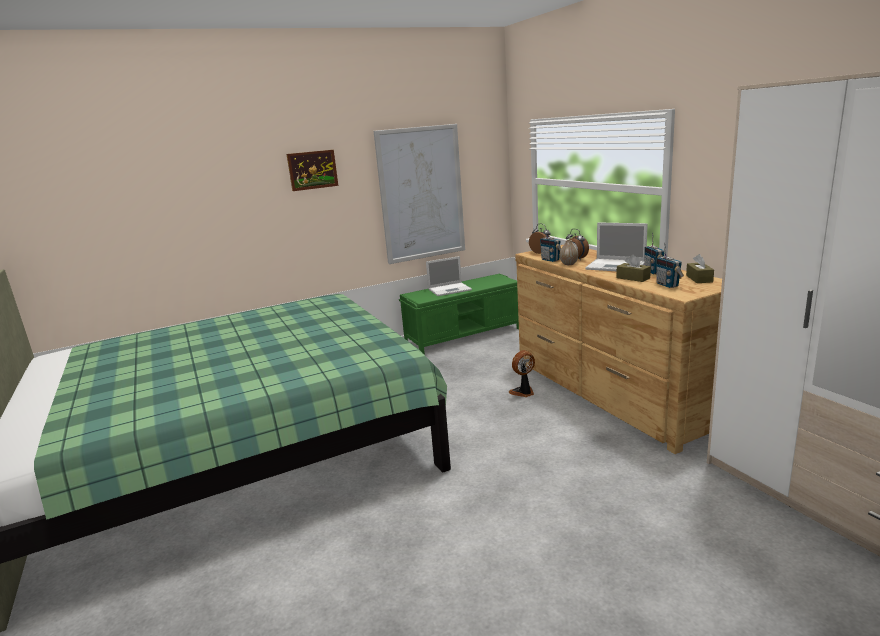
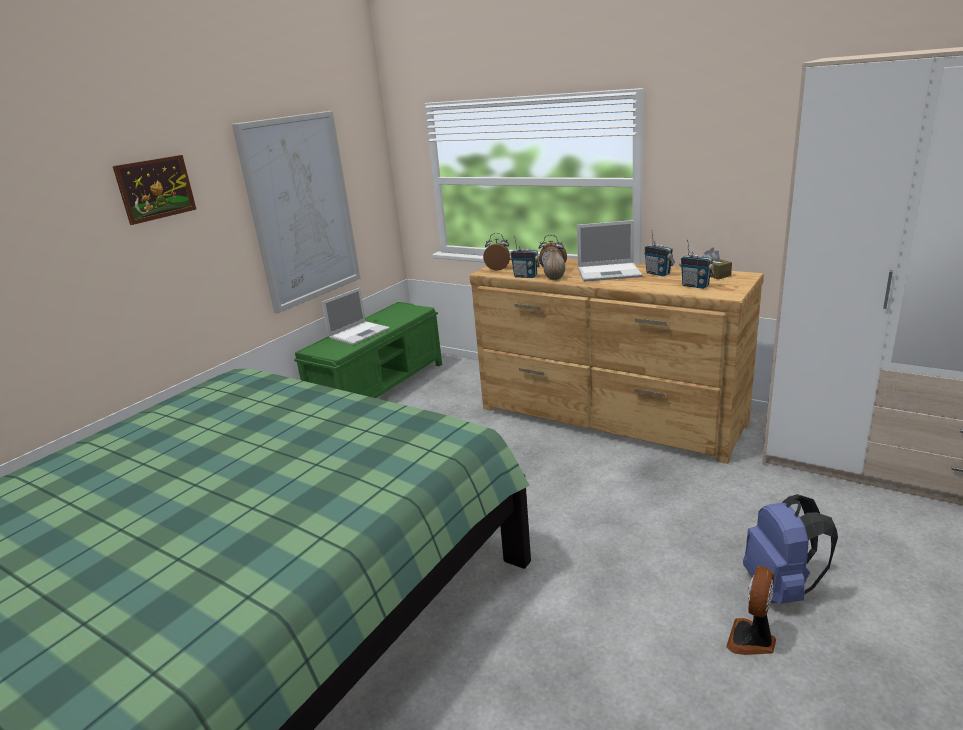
camera: 30 degrees left, 5 degrees up
fan [509,350,535,397] -> fan moved to [726,566,776,655]
brown tissue box [616,254,651,282] -> none
none -> blue backpack [743,494,838,604]

